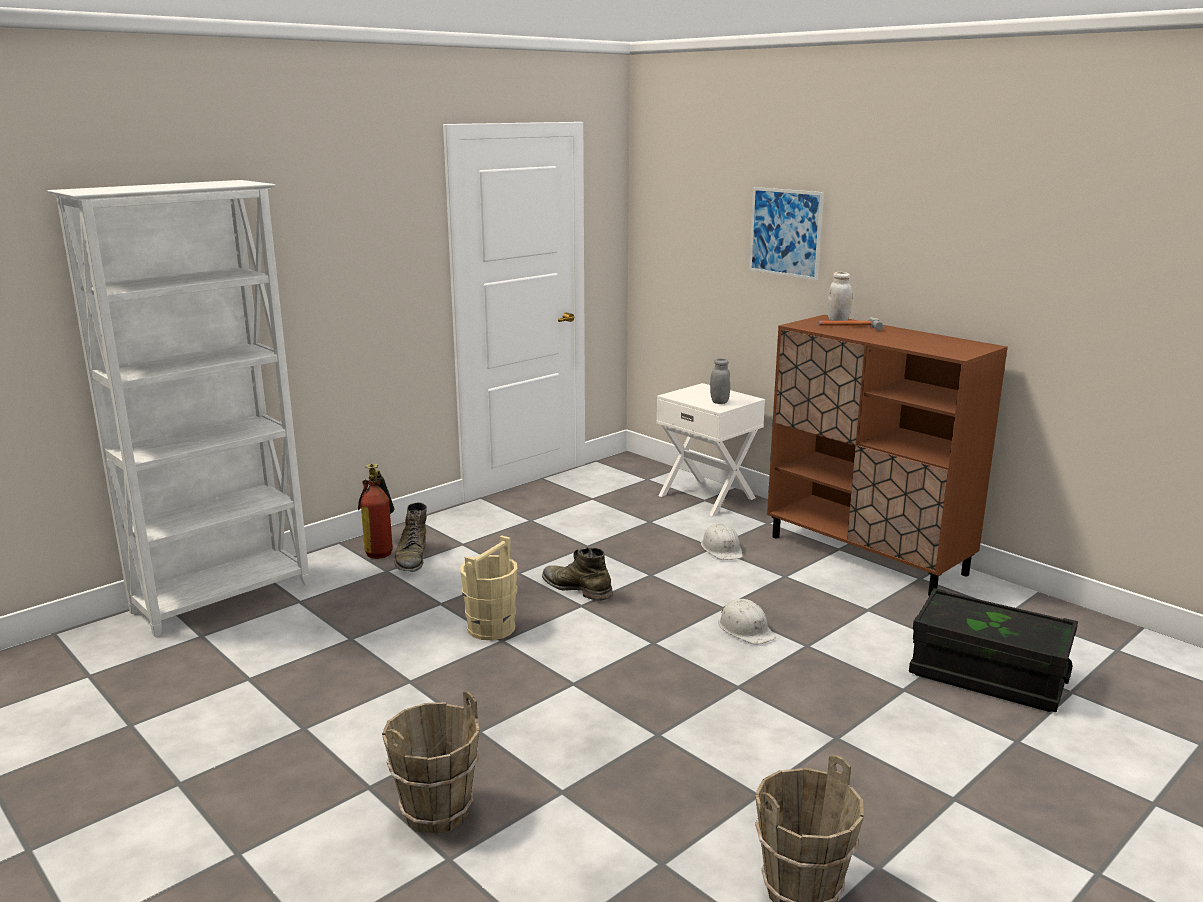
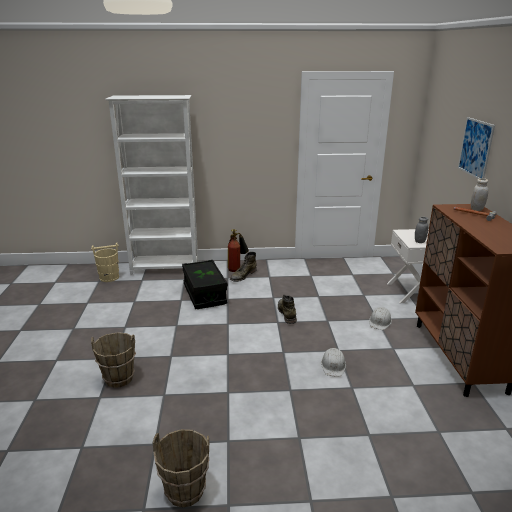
camera: 40 degrees right, 5 degrees up
beige bucket [460,535,517,640] -> beige bucket moved to [91,243,119,282]
black storage box [909,588,1078,712] -> black storage box moved to [182,260,228,309]

